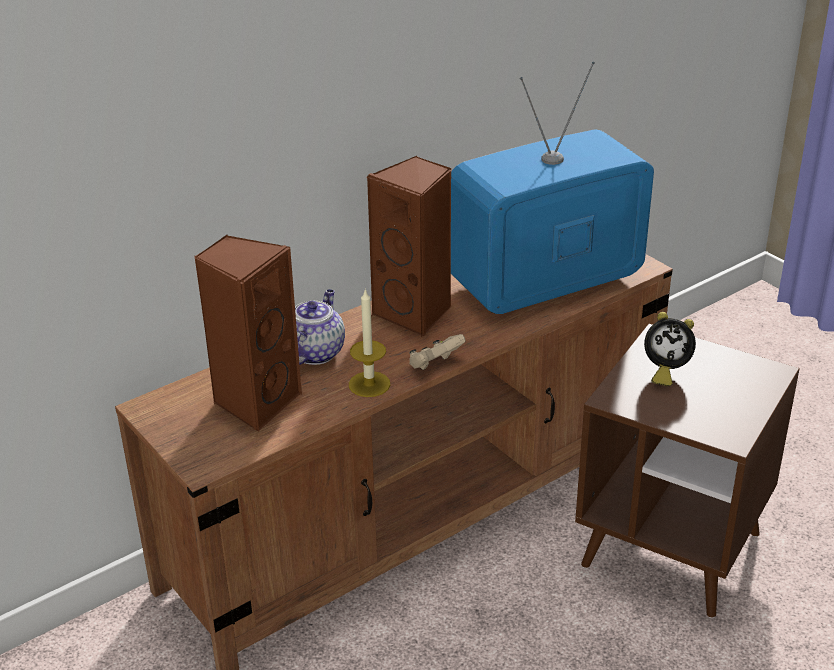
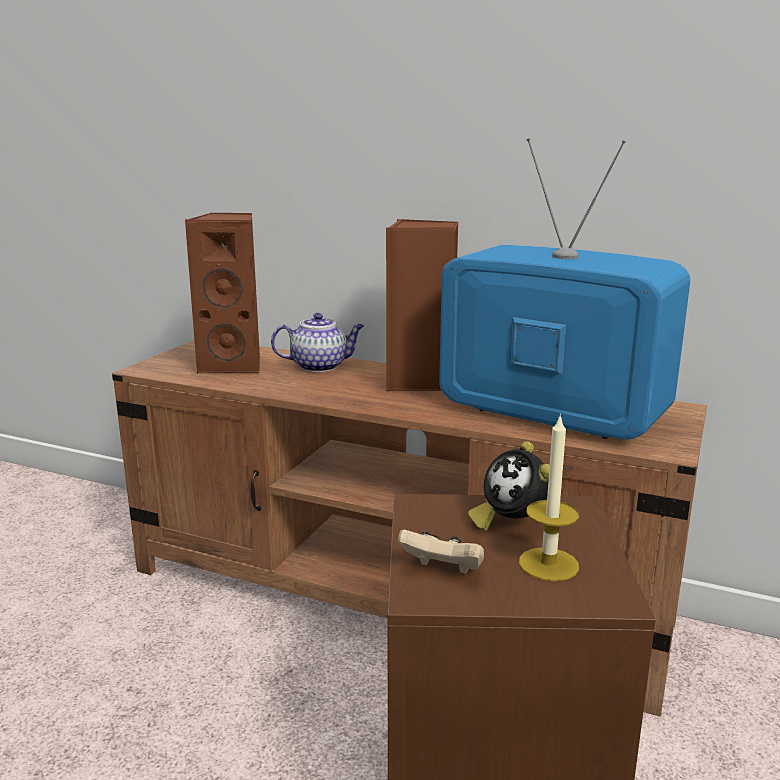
camera: 60 degrees right, 15 degrees down
candle [349,289,390,397] -> candle moved to [519,414,579,581]
beige game controller [409,334,466,370] -> beige game controller moved to [398,529,484,574]

